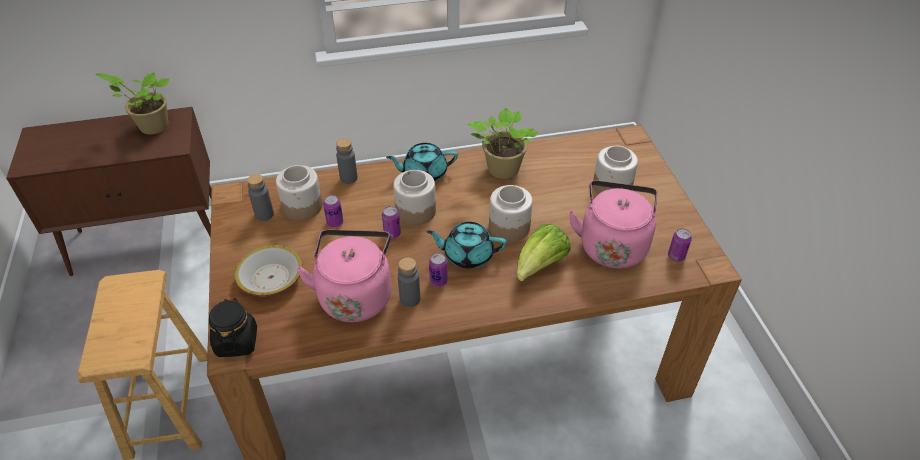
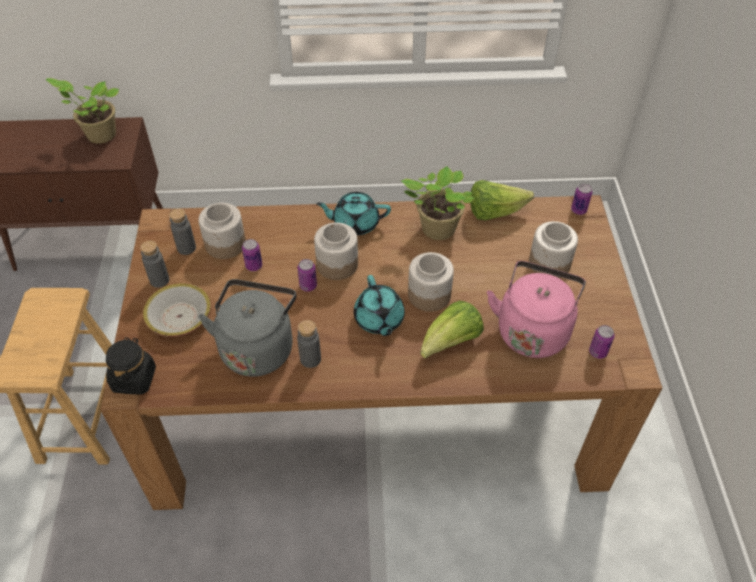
camera: 10 degrees right, 5 degrees up
pink kettle [296,230,391,322] -> grey kettle [198,279,297,377]
grey bottle [336,138,358,184] -> grey bottle moved to [140,241,169,288]
turquoise teapot [427,222,507,269] -> turquoise teapot turned 120 degrees counterclockwise [354,275,405,336]
can [429,253,448,287] -> can moved to [571,184,592,215]
none -> lettuce [470,180,534,220]

